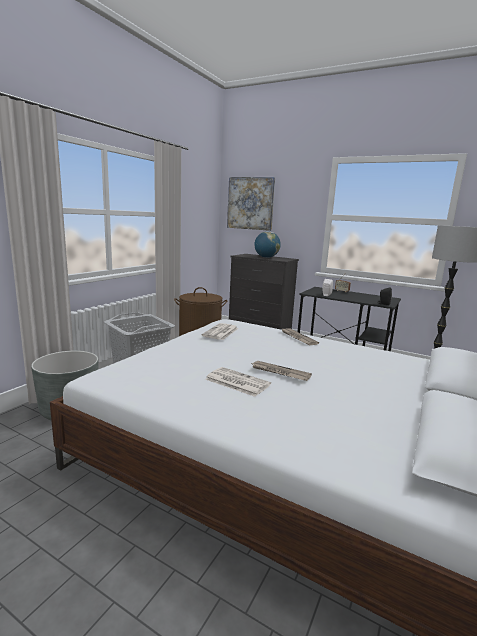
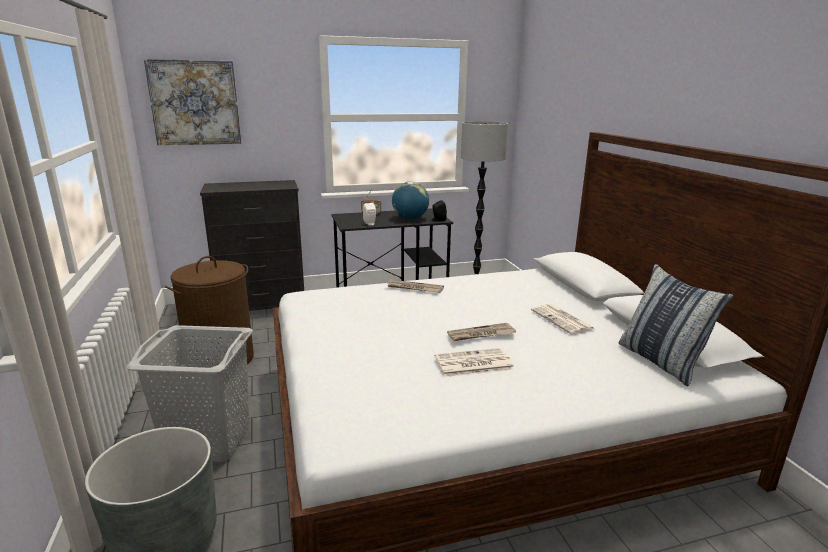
camera: 45 degrees left, 5 degrees up
newspaper [202,323,239,340] -> newspaper moved to [531,304,594,334]
globe [254,231,281,258] -> globe moved to [392,182,429,219]
none -> pillow [618,264,734,386]

